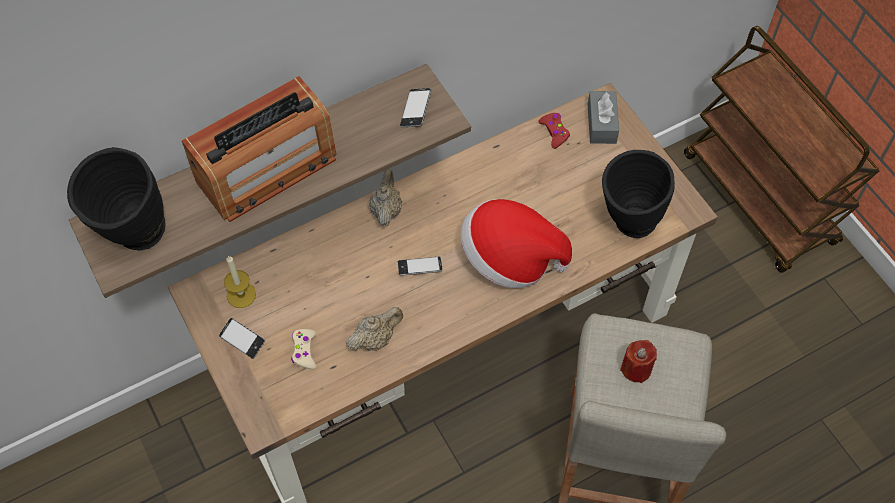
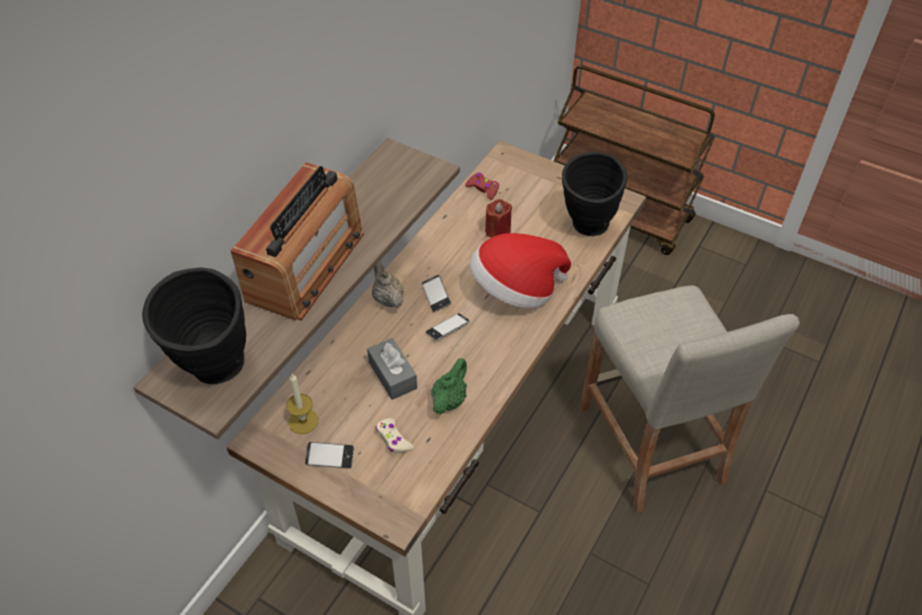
camera: 30 degrees left, 10 degrees down
beige teapot [347,307,403,351] -> green teapot [431,358,467,414]
phone [400,88,431,127] -> phone moved to [422,275,451,312]
grey tissue box [588,91,619,144] -> grey tissue box moved to [367,338,417,400]
red candle [620,340,657,383] -> red candle moved to [485,199,512,238]

